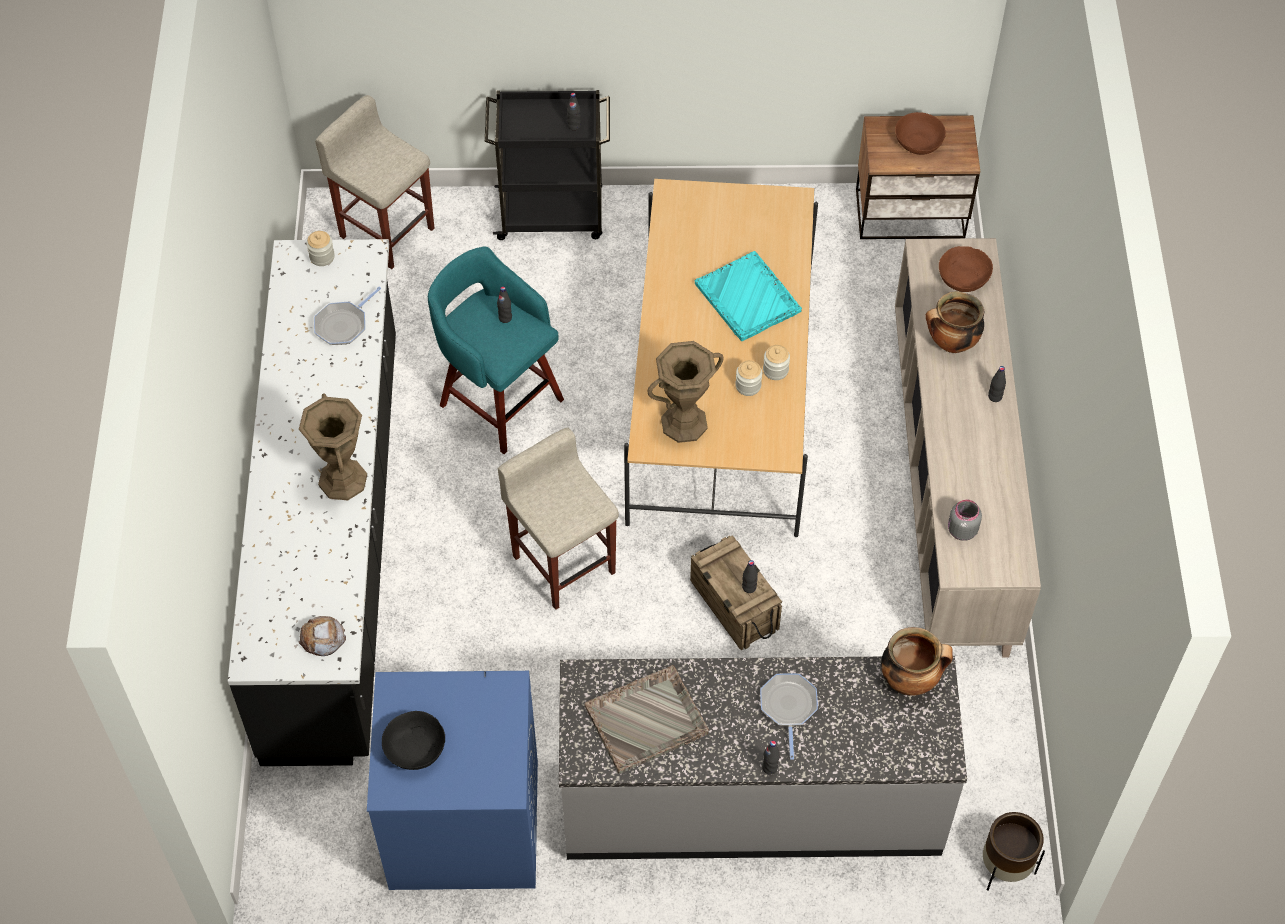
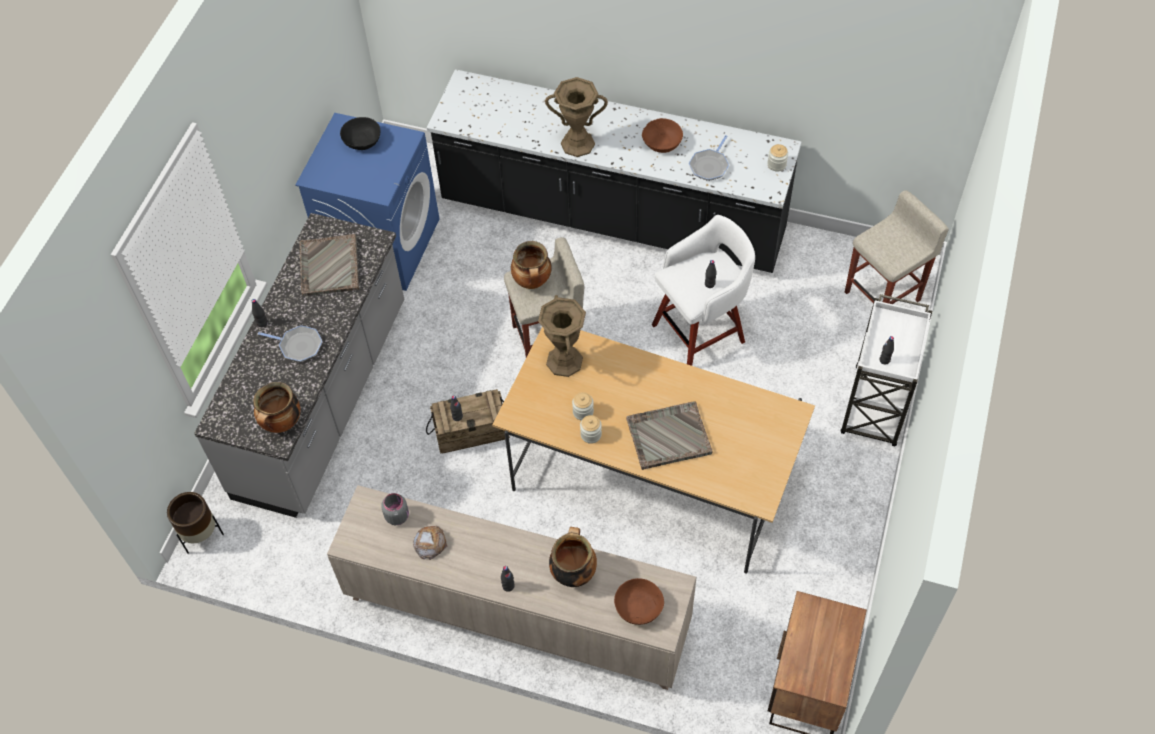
camera: 110 degrees right, 0 degrees up
bread [298,616,346,656] -> bread moved to [413,526,447,560]
frying pan [314,287,381,345] -> frying pan turned 120 degrees counterclockwise [689,135,729,181]
turquoise stool [428,246,564,454] -> white stool [652,215,755,366]
black cart [485,90,610,240] -> white cart [841,294,932,446]
turquoise tray [695,251,802,341] -> grey tray [626,401,713,470]
brown bowl [895,112,946,155] -> brown bowl moved to [642,118,683,153]
none -> cooking pot [511,241,552,289]

